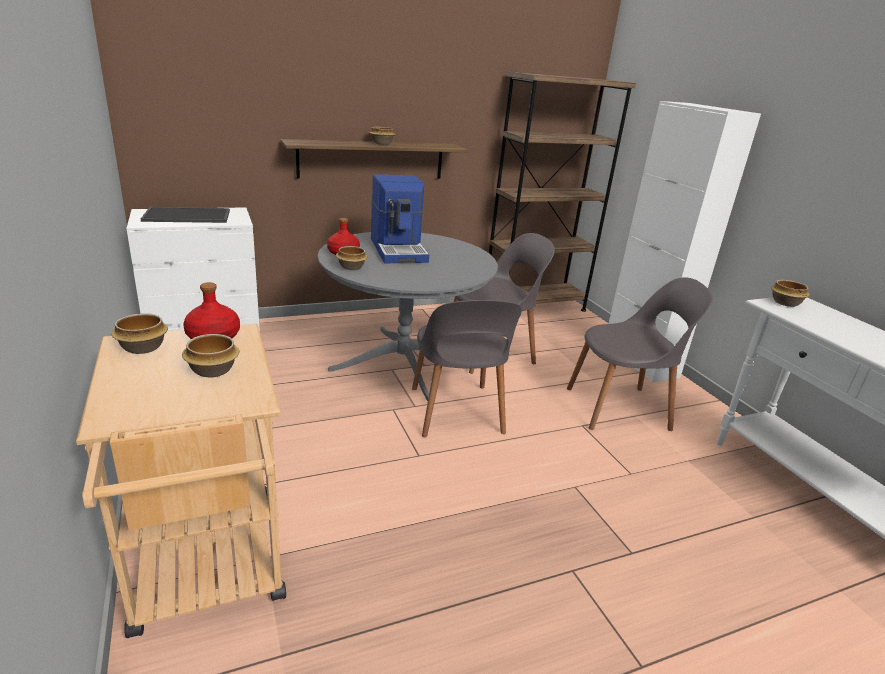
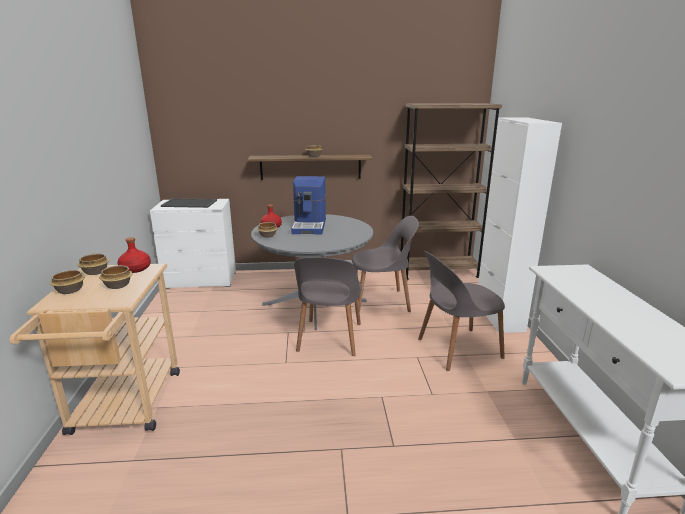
camera: 20 degrees right, 5 degrees down
grey chair [567,277,713,431] -> grey chair turned 150 degrees clockwise [418,251,505,371]
bowl [771,280,810,307] -> bowl moved to [50,270,85,294]

